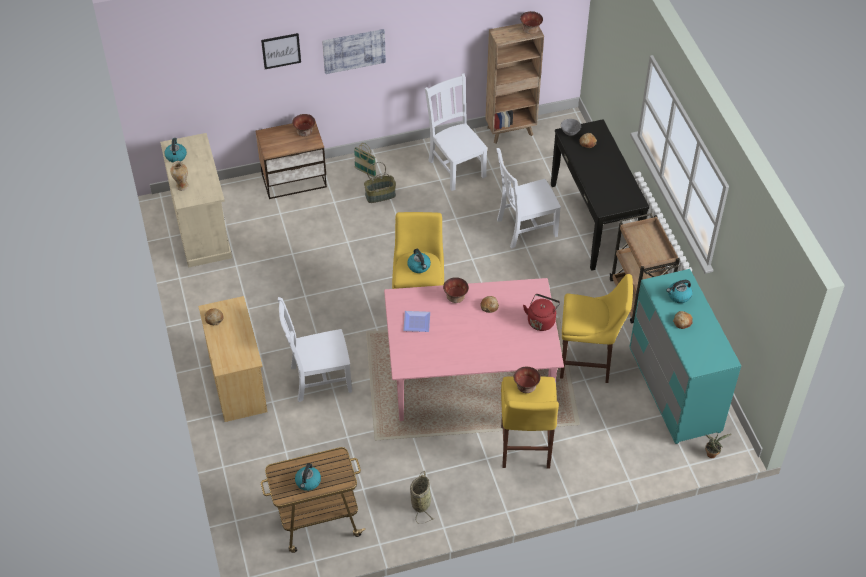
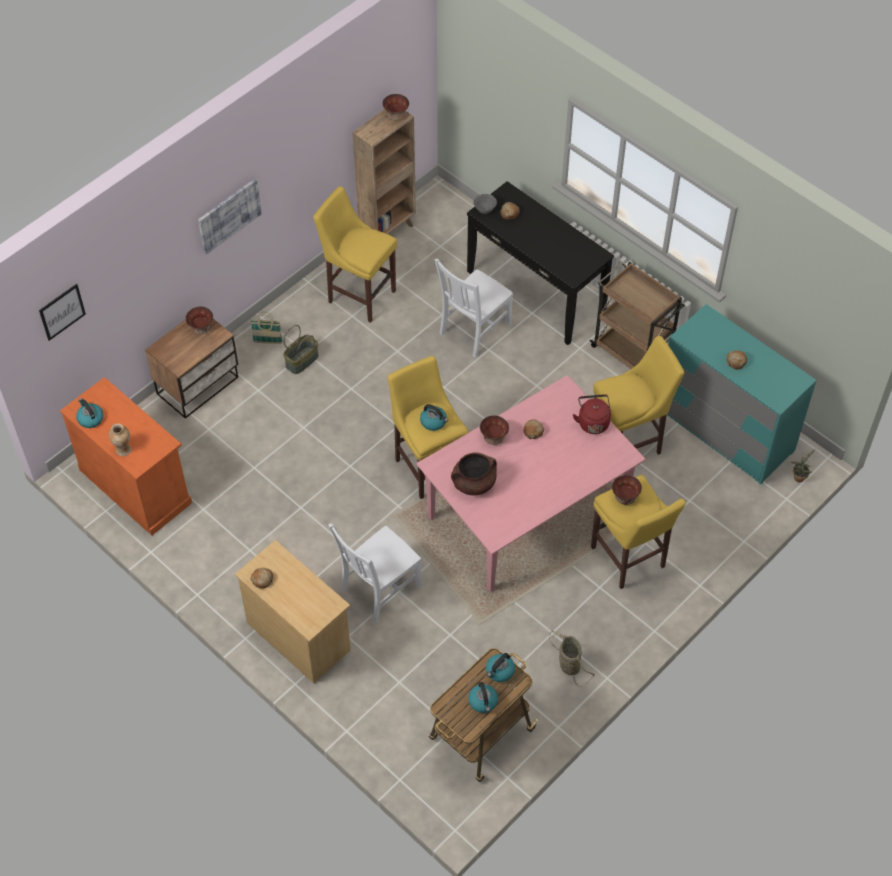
camera: 30 degrees left, 5 degrees up
beige cabinet [160,133,232,268] -> orange cabinet [60,377,192,536]
picture [261,33,301,69] -> picture moved to [39,284,86,341]
plate [403,311,430,332] -> brown cooking pot [451,453,497,496]
white chair [425,73,488,191] -> yellow stool [313,186,397,323]
kettle [666,280,693,303] -> kettle moved to [486,653,515,682]

